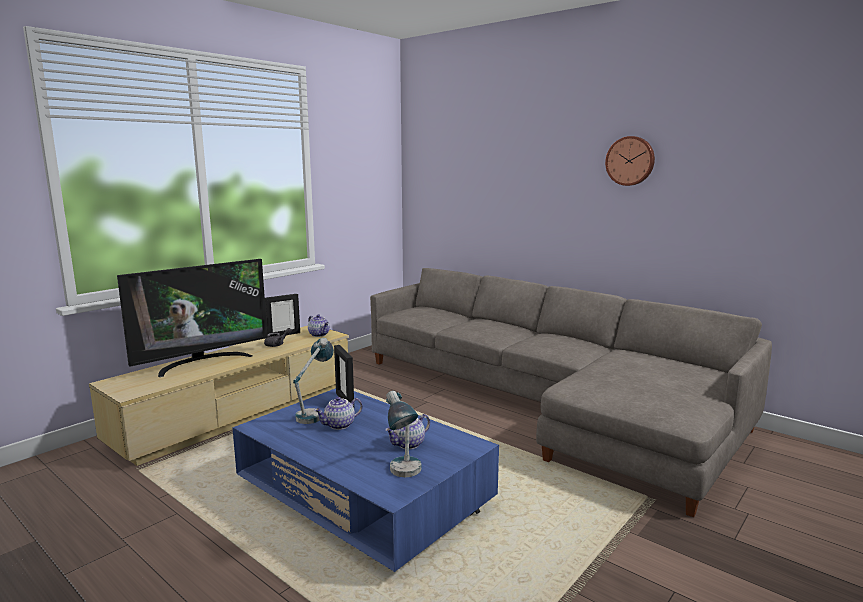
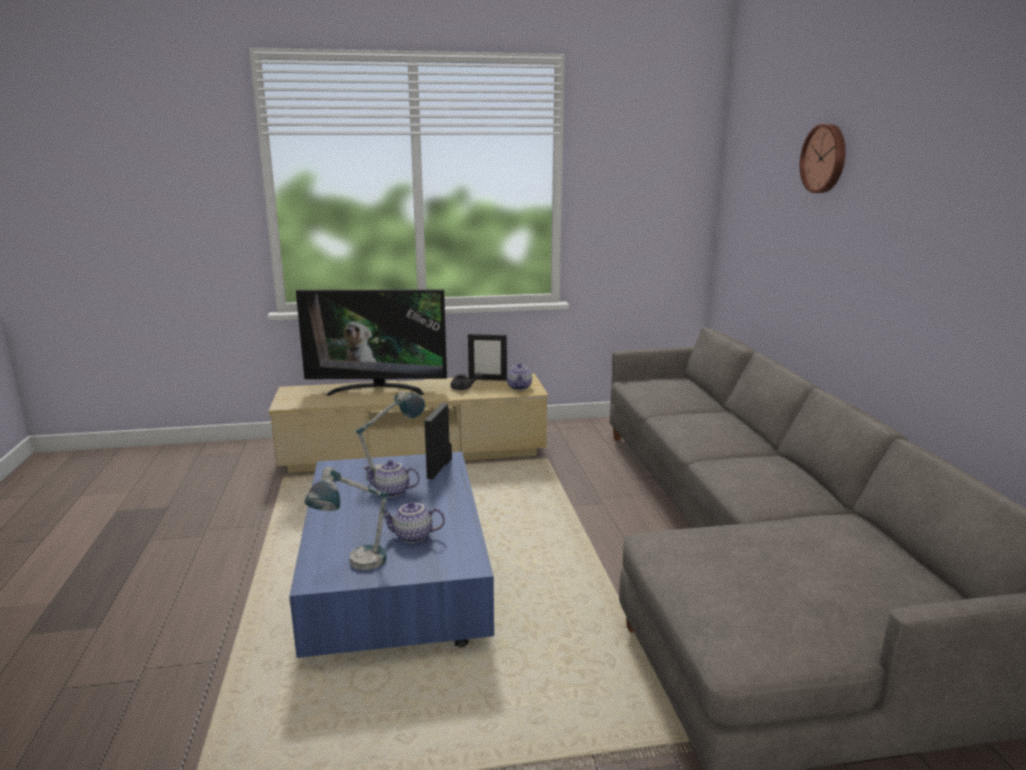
camera: 40 degrees right, 5 degrees up
wall clock [605,136,655,186] -> wall clock moved to [800,124,846,193]

